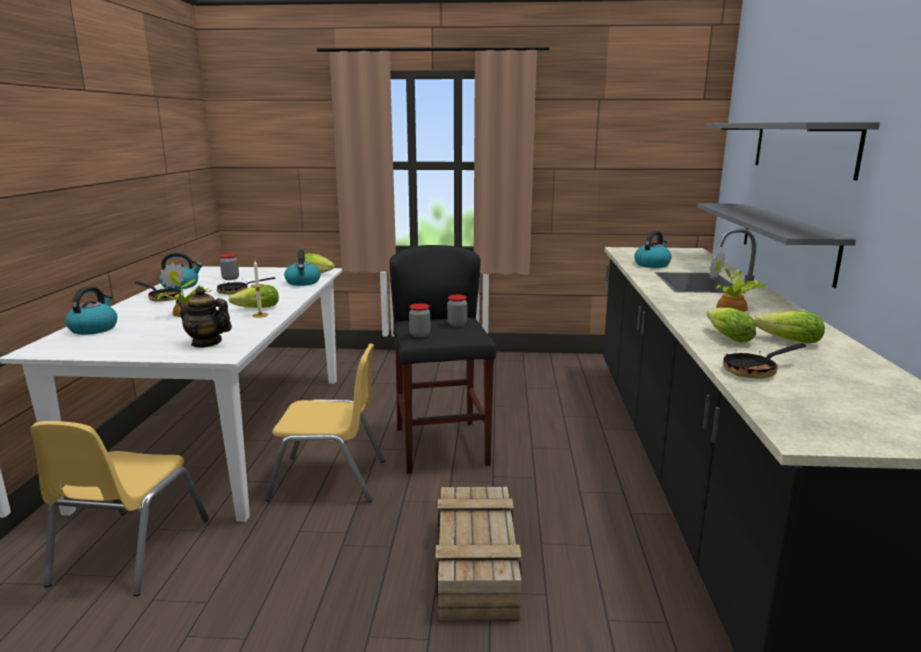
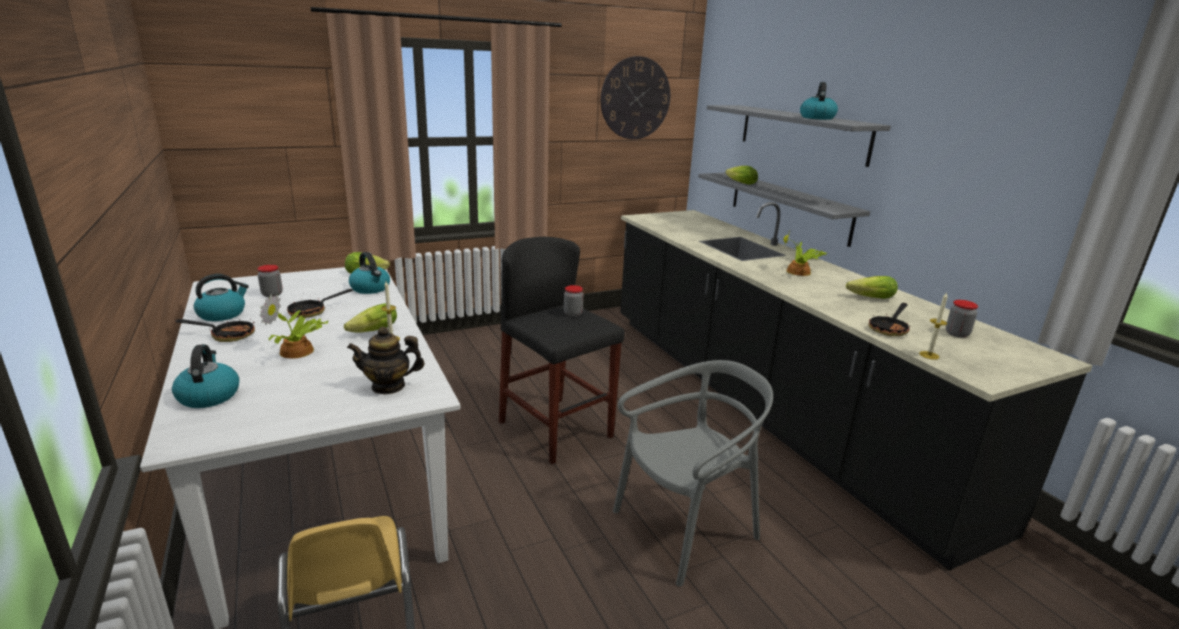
camera: 30 degrees left, 5 degrees up
yellow chair [265,343,385,502] -> none
jar [409,303,431,337] -> jar moved to [946,300,978,338]
crate [435,487,521,621] -> grey chair [613,360,773,586]
kettle [634,231,672,268] -> kettle moved to [800,82,838,120]
lettuce [707,308,756,342] -> lettuce moved to [725,166,758,185]
none -> wall clock [601,56,670,139]
none -> candle [919,292,948,360]

